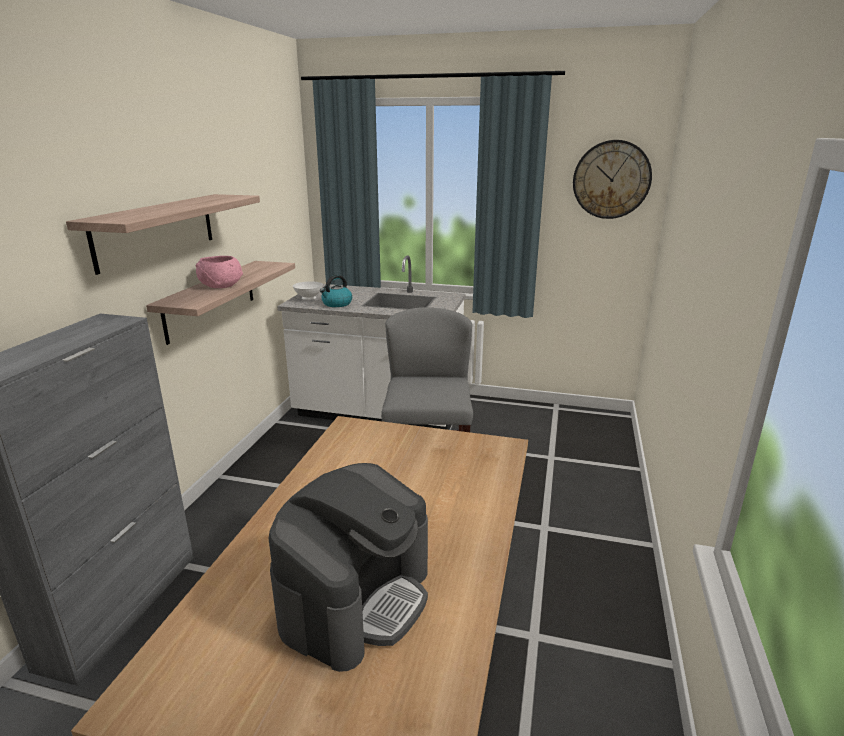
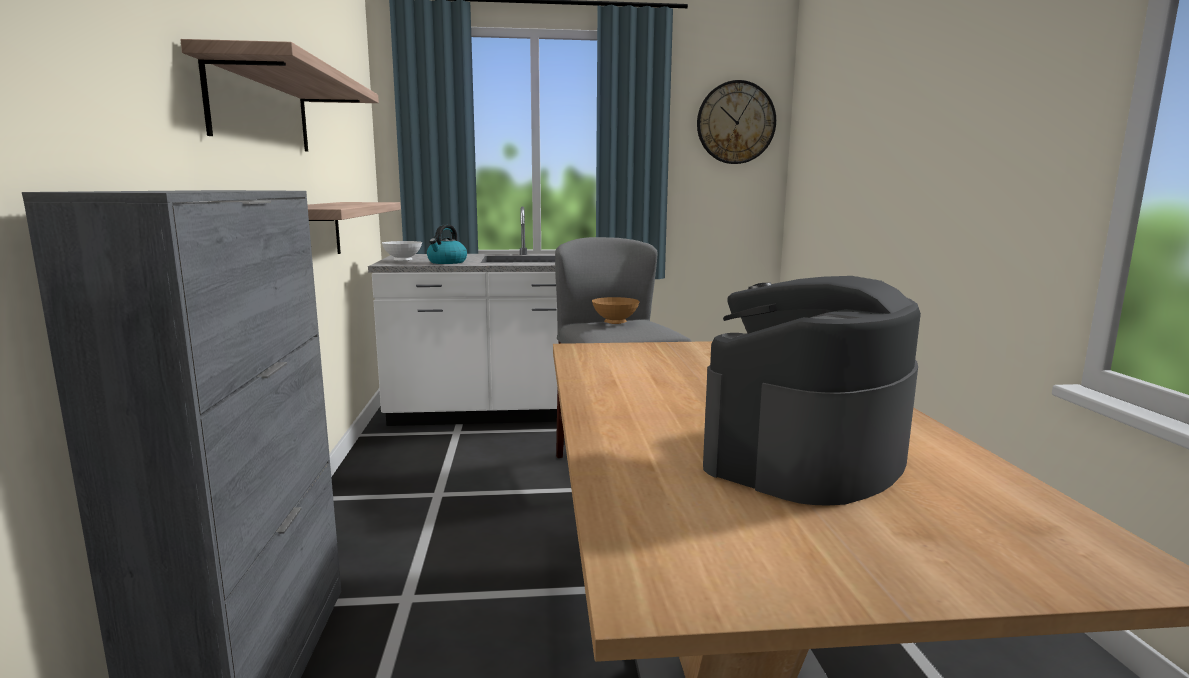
camera: 20 degrees left, 10 degrees down
pink bowl [196,256,243,288] -> none
coffee machine [268,463,428,672] -> coffee machine turned 150 degrees counterclockwise [703,276,921,506]
none -> brown bowl [592,297,640,324]

